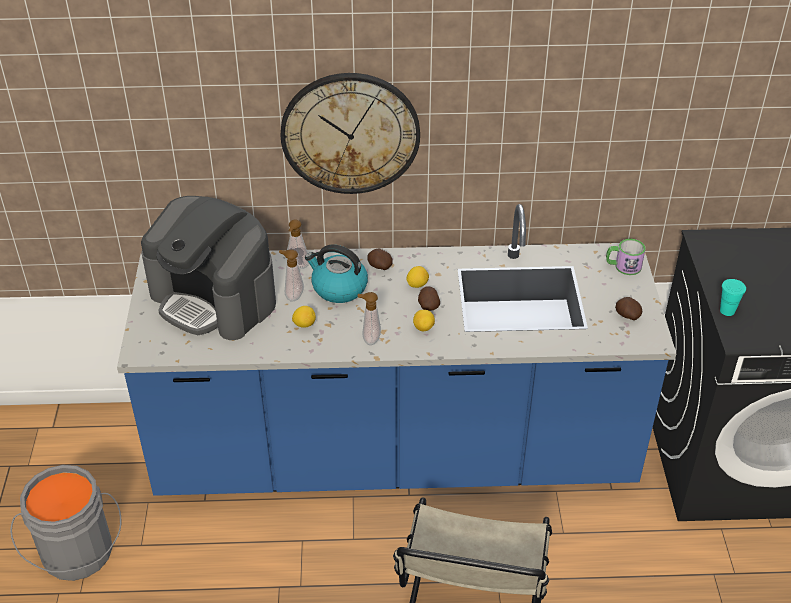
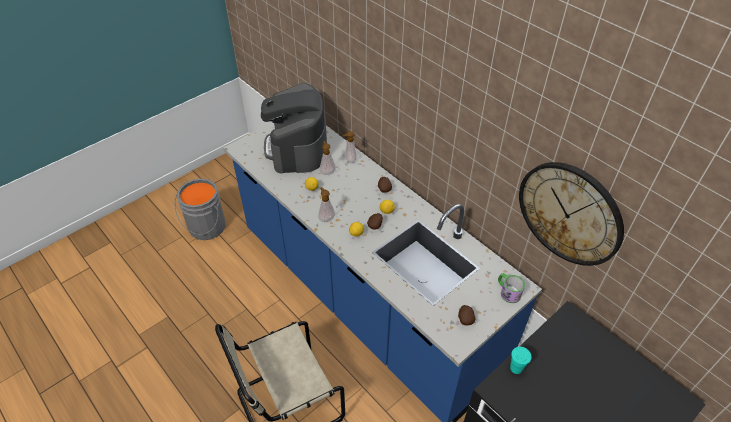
camera: 50 degrees right, 5 degrees up
wall clock [280,73,420,194] -> wall clock moved to [519,162,624,266]
kettle [305,244,368,303] -> none

